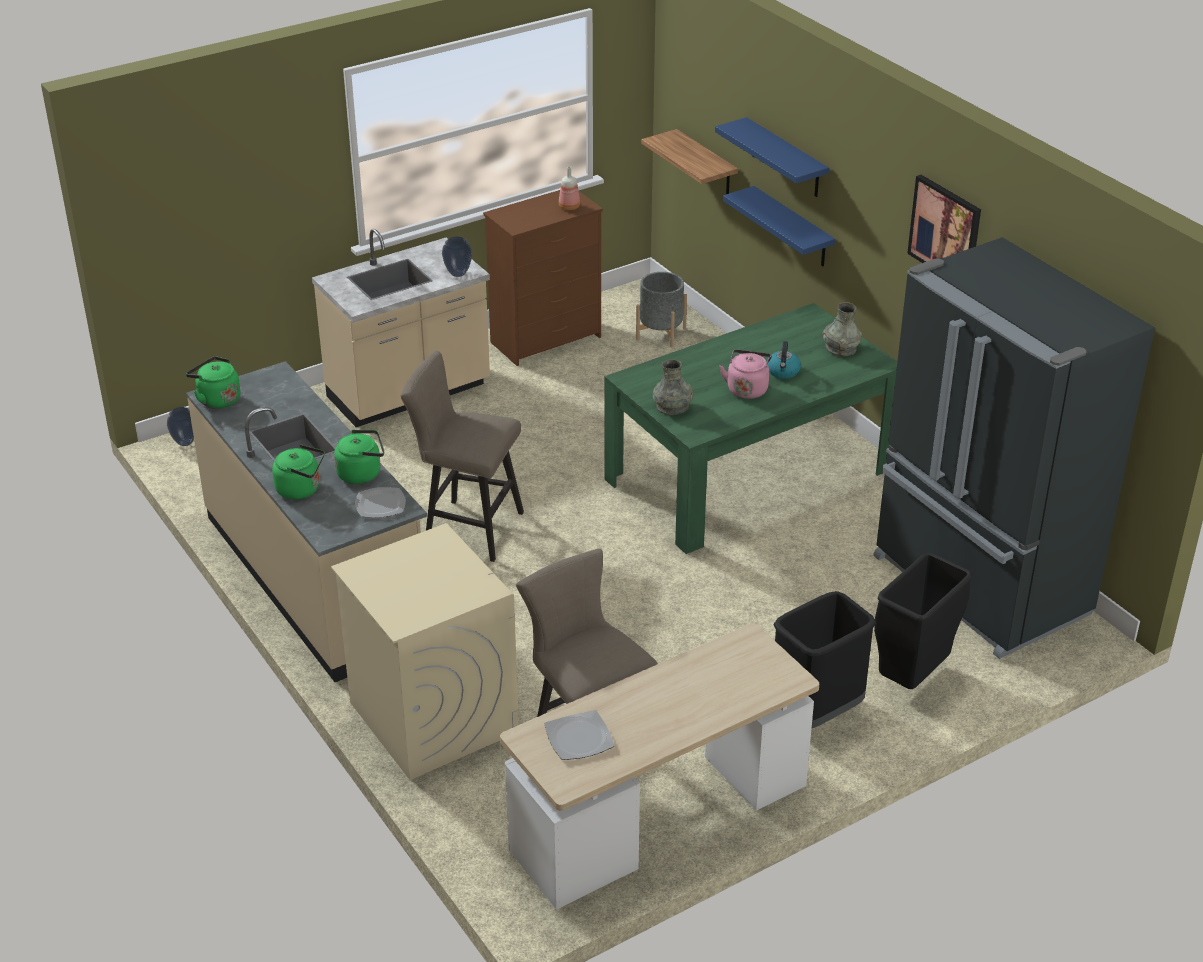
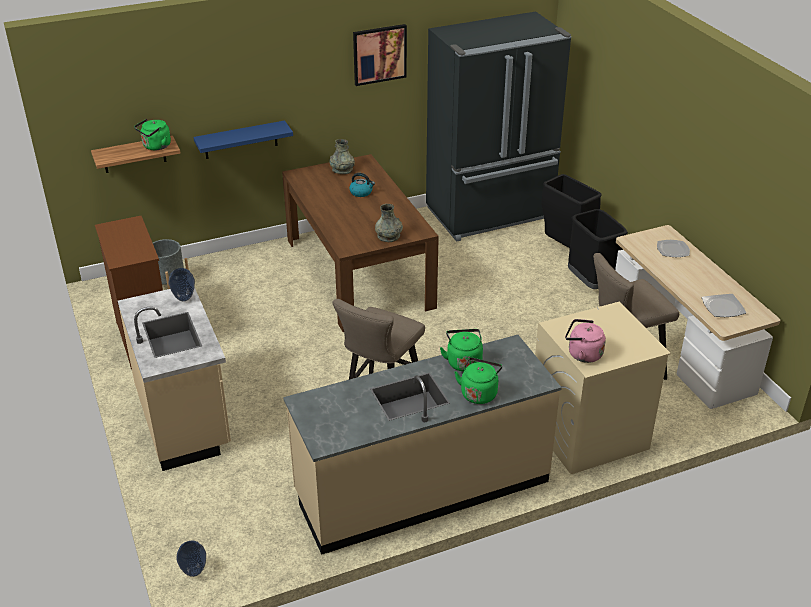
camera: 80 degrees left, 0 degrees up
green kettle [186,356,240,409] -> green kettle moved to [134,119,171,150]
plate [355,487,406,518] -> plate moved to [657,240,690,257]
bottle [559,167,580,210] -> none
green dining table [604,303,897,554] -> brown dining table [282,154,439,332]
blue shelf [715,117,829,197] -> none
pink kettle [719,350,772,399] -> pink kettle moved to [565,319,606,363]

